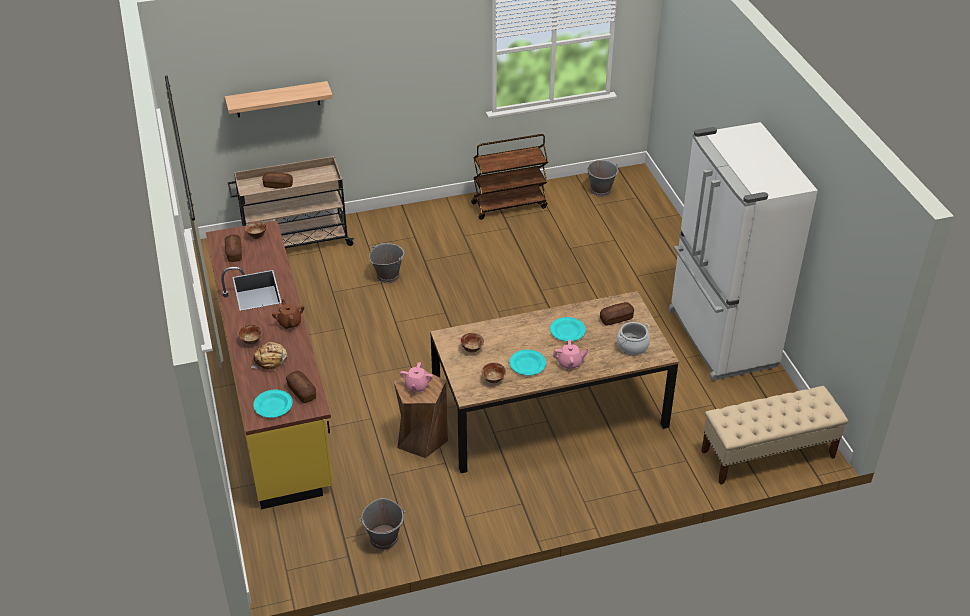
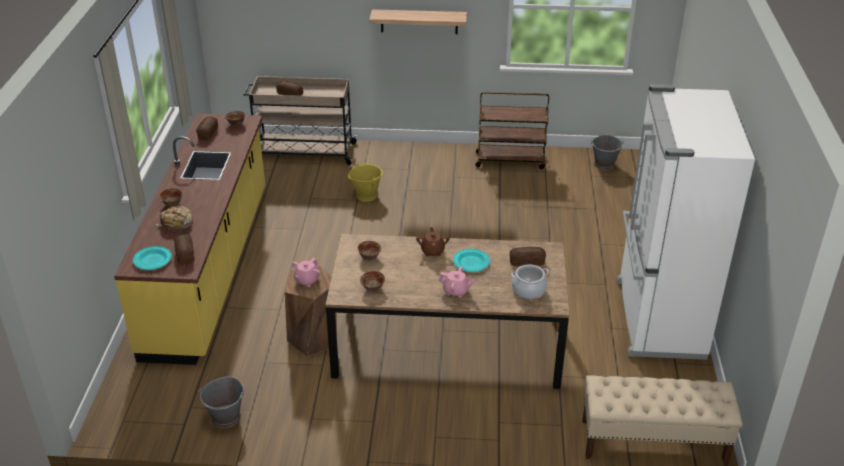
camera: 20 degrees right, 5 degrees down
shelf [225,81,333,118] -> shelf moved to [369,9,467,34]
brown teapot [272,299,304,329] -> brown teapot moved to [416,227,450,256]
grey bucket [369,243,404,283] -> yellow bucket [348,163,383,202]
turquoise plate [509,350,546,376] -> none

